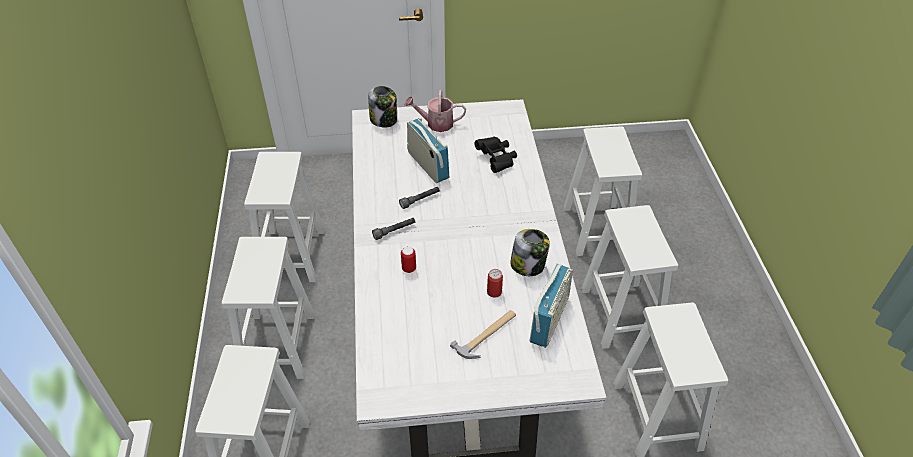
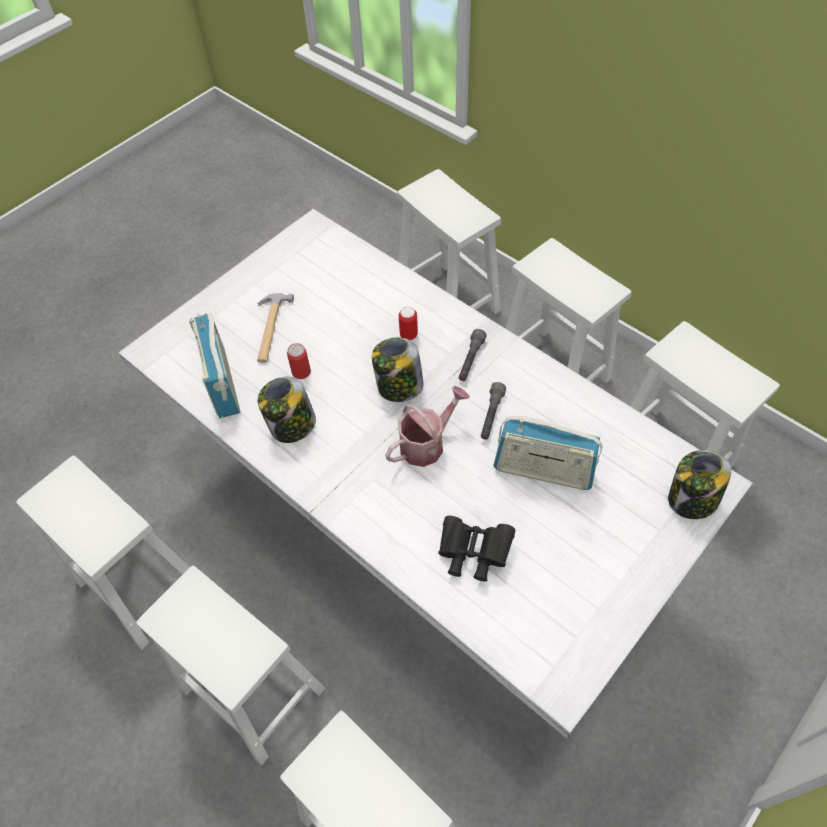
camera: 140 degrees right, 10 degrees up
watering can [404,90,466,132] -> watering can moved to [385,386,470,467]
none -> jar [372,338,423,402]

